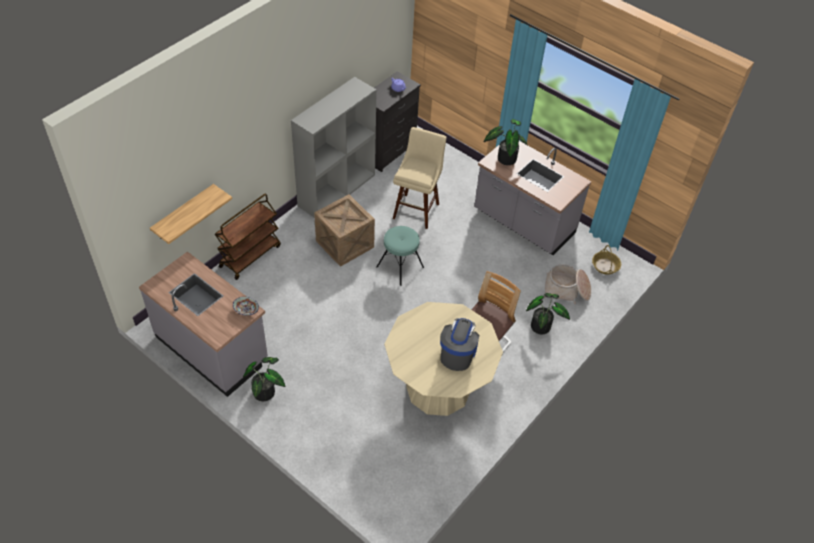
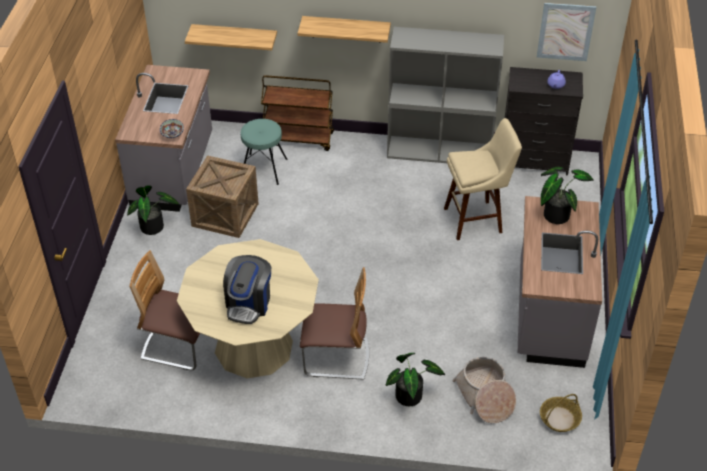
camera: 60 degrees right, 5 degrees down
crate [314,194,375,267] -> crate moved to [186,155,259,238]
turquoise stool [376,226,424,286] -> turquoise stool moved to [241,119,287,185]
coffee machine [440,318,479,371] -> coffee machine turned 120 degrees clockwise [223,255,271,324]
none -> chair [129,250,200,370]
none -> shelf [297,16,391,43]
none -> picture [537,3,596,61]

